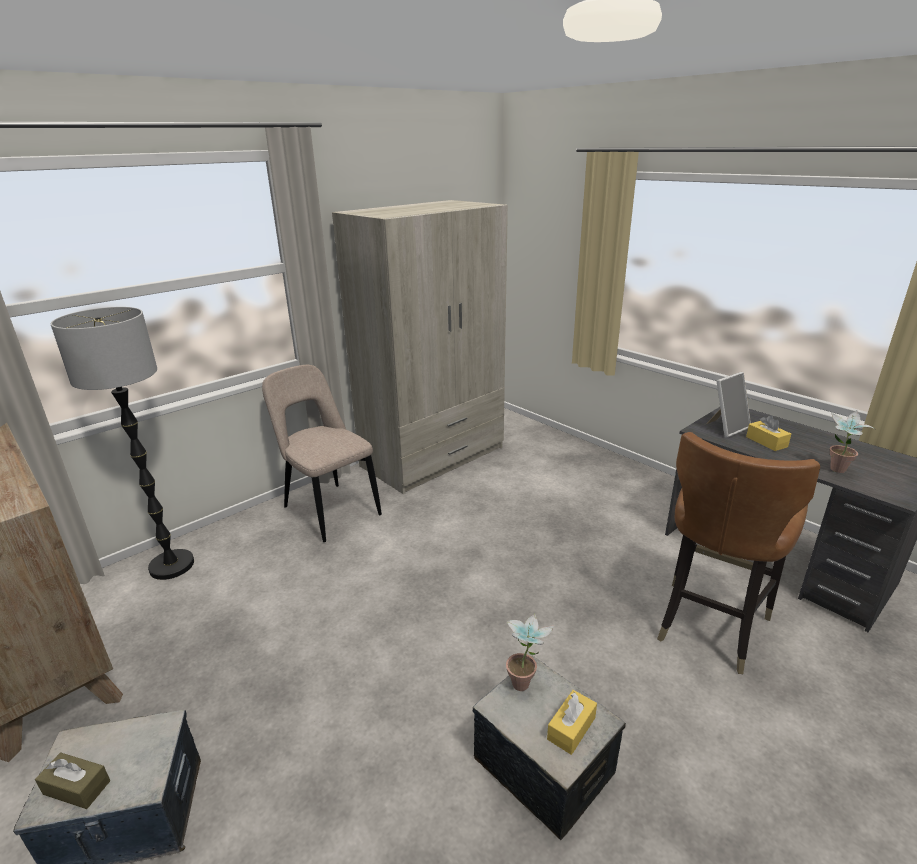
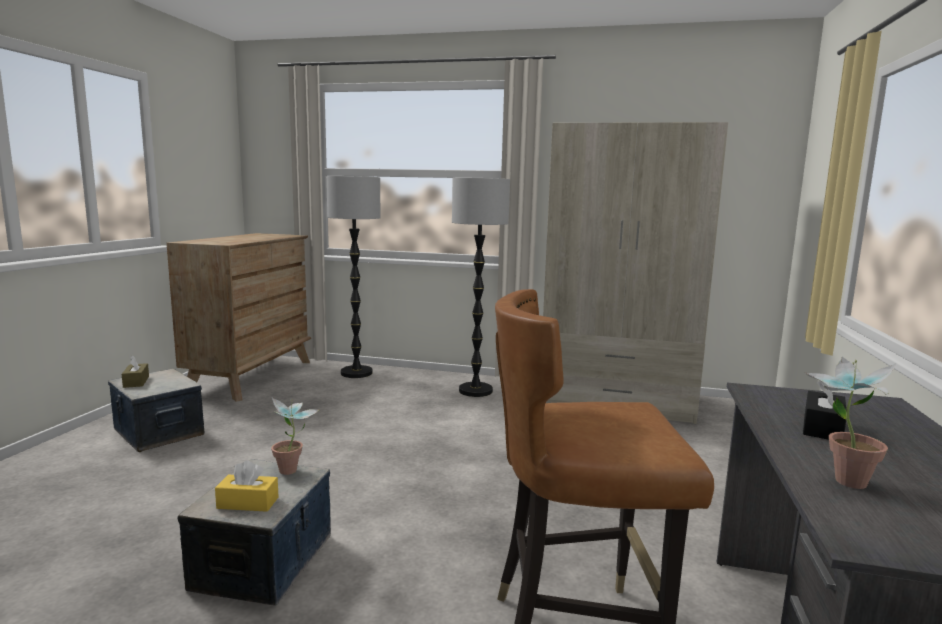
camera: 55 degrees right, 15 degrees down
beige chair [262,365,382,542] -> floor lamp [452,178,510,397]
picture frame [706,372,751,438] -> none
yellow tissue box [746,415,791,451] -> black tissue box [803,381,846,440]

